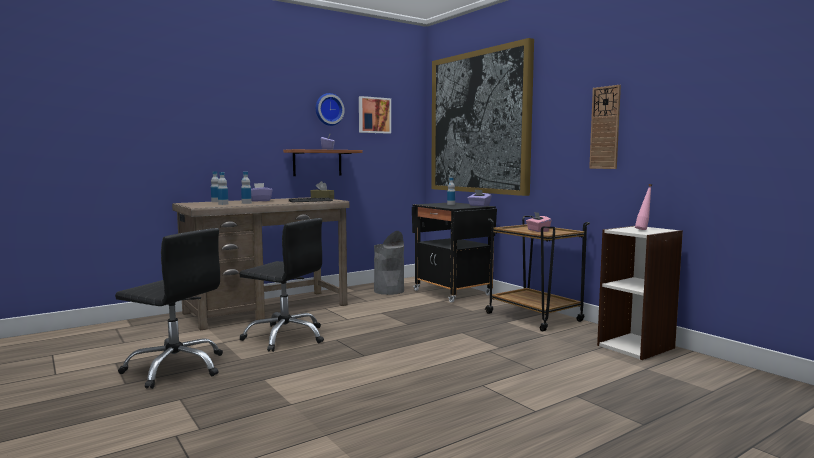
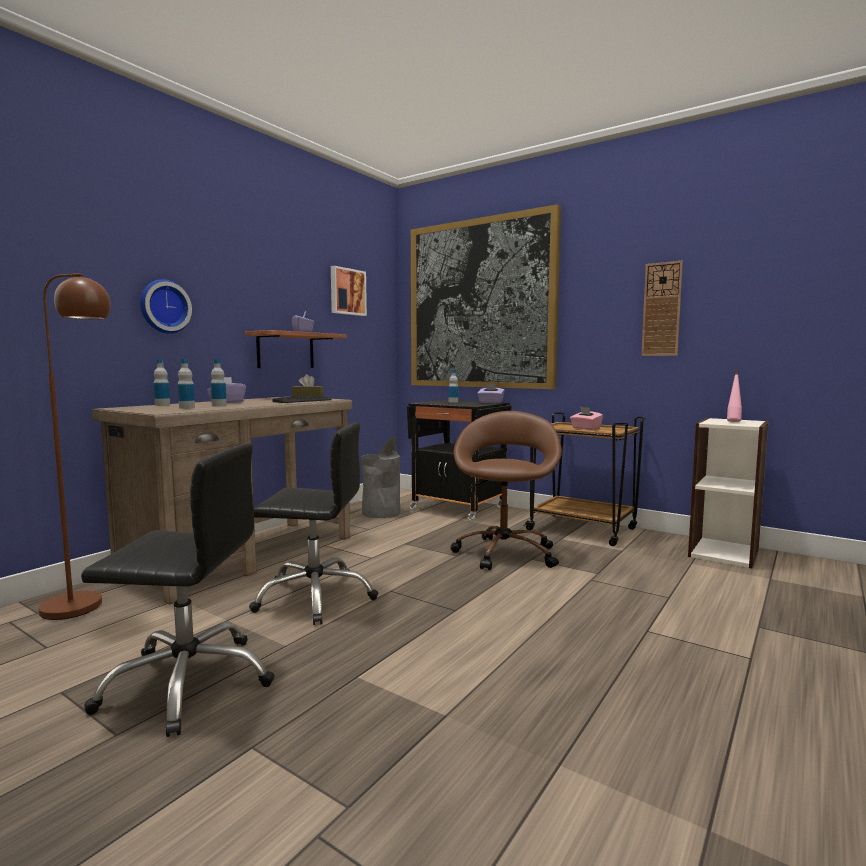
camera: 20 degrees left, 0 degrees up
wall clock [316,93,345,126] -> wall clock moved to [140,279,192,334]
none -> brown floor lamp [38,273,111,620]
none -> brown office chair [451,411,562,570]

